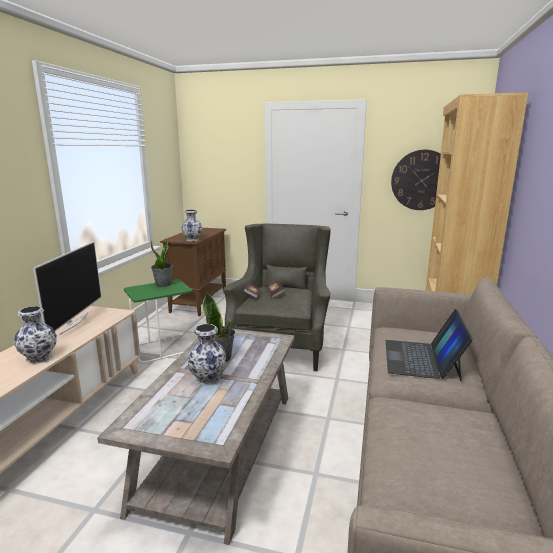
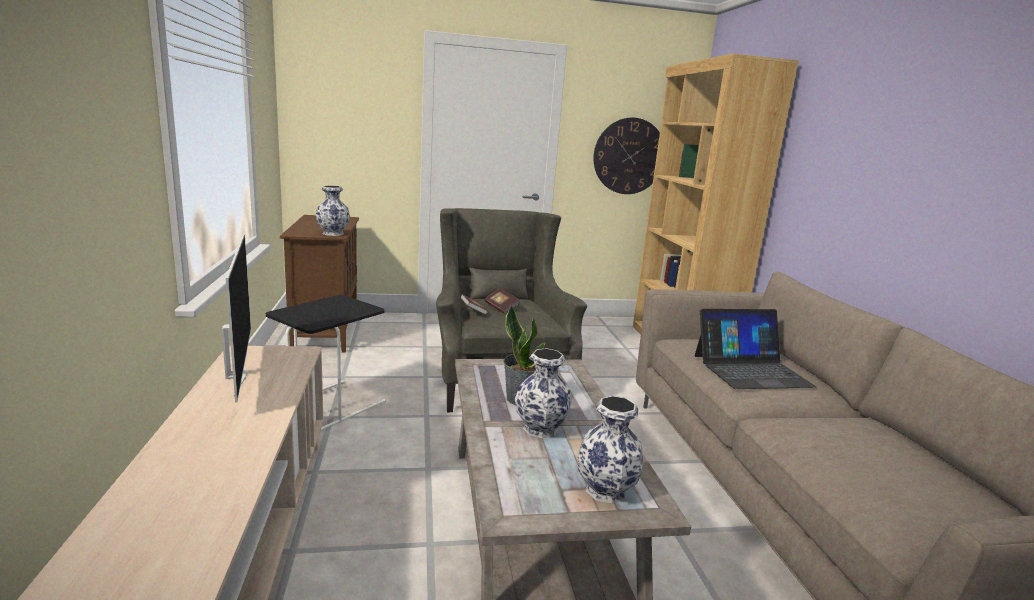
camera: 25 degrees left, 0 degrees up
vase [14,306,57,364] -> vase moved to [577,396,643,504]
green side table [124,279,193,364] -> black side table [266,295,386,431]
potted plant [151,237,173,287] -> none
laptop [386,309,473,381] -> laptop turned 90 degrees counterclockwise [695,309,817,389]

